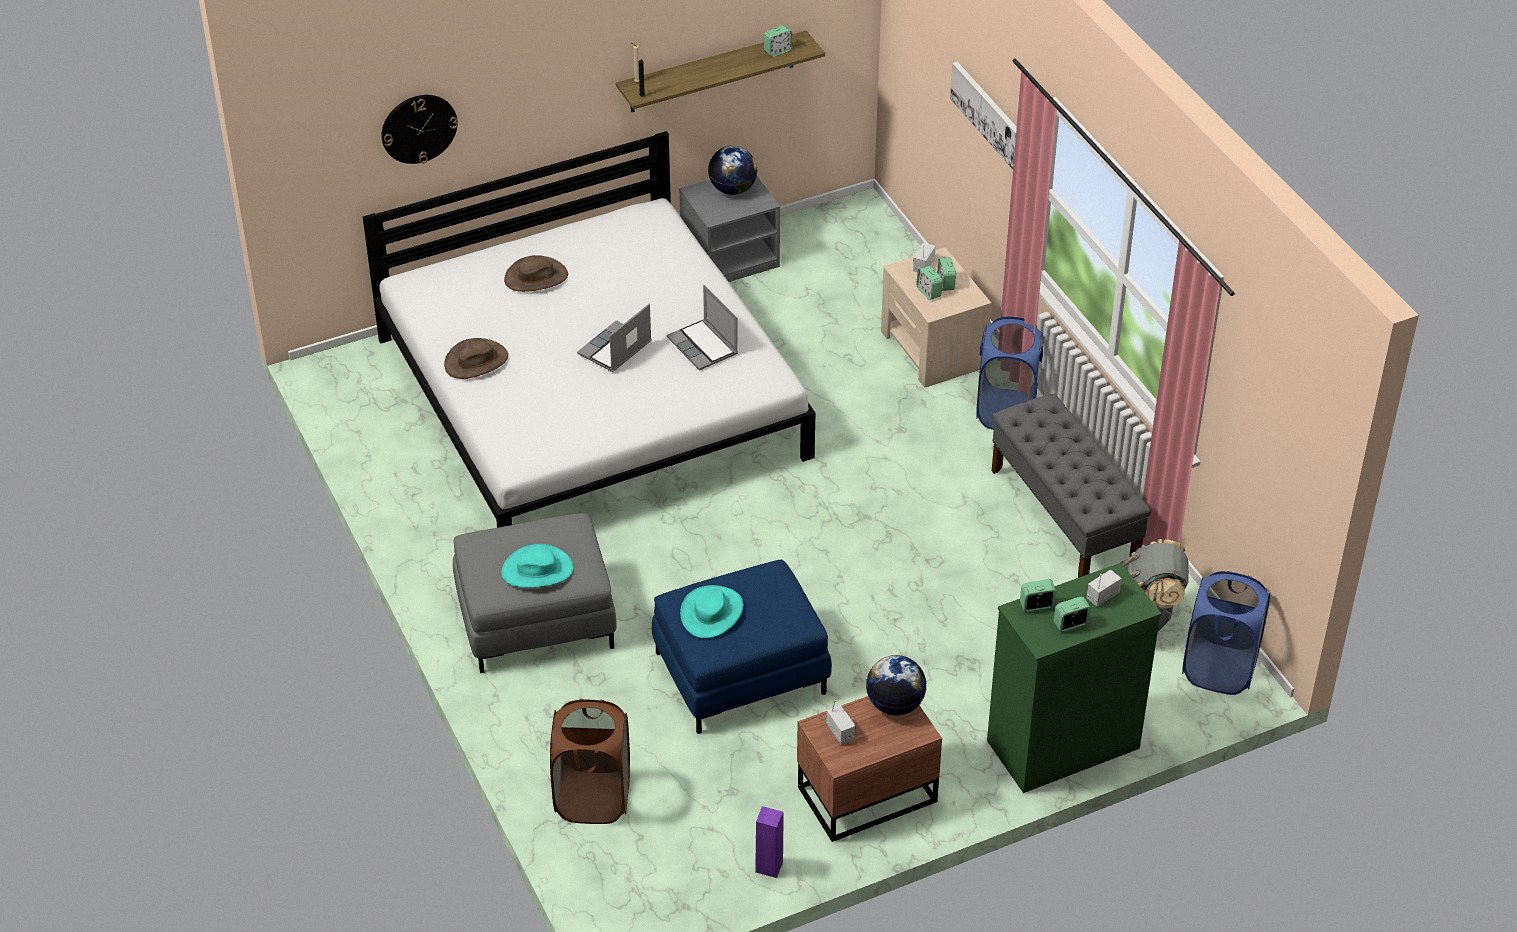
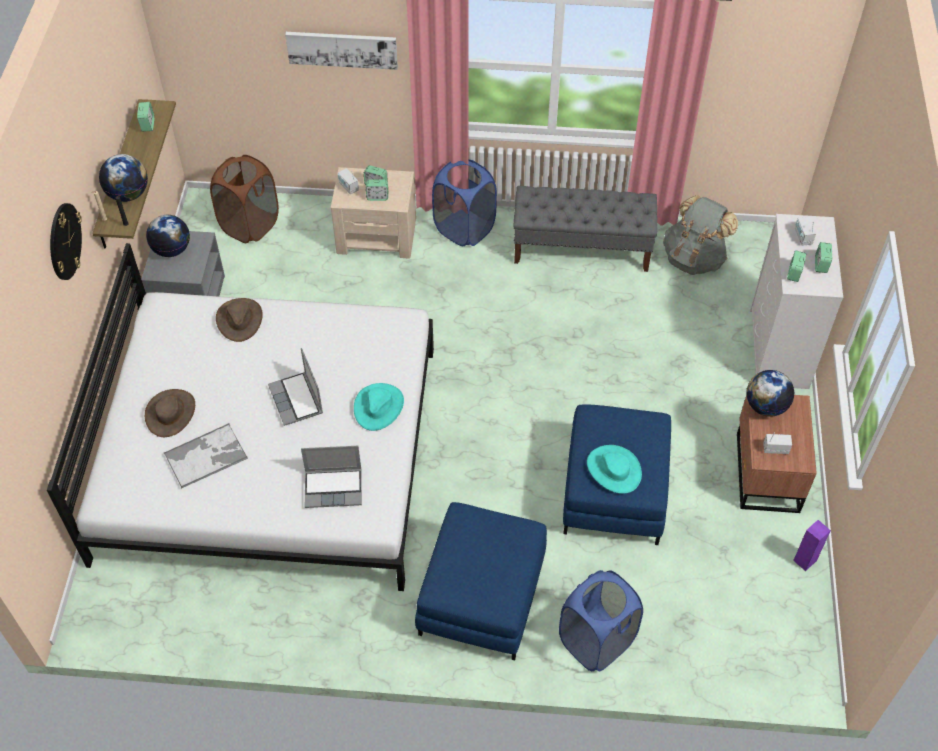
camera: 60 degrees left, 10 degrees up
wall clock [381,95,458,164] -> wall clock moved to [50,203,82,280]
brown hat [444,338,508,379] -> brown hat moved to [216,298,263,342]
grey ottoman [453,513,616,673] -> blue ottoman [415,502,547,661]
turquoise hat [502,544,574,588] -> turquoise hat moved to [354,383,404,431]
brown laundry basket [550,699,630,824] -> brown laundry basket moved to [210,155,279,243]
laptop [667,285,738,370] -> laptop moved to [301,446,362,508]
green dresser [987,563,1162,793] -> white dresser [750,214,843,389]
blue laundry basket [1182,571,1270,695] -> blue laundry basket moved to [559,570,643,671]
none -> globe [99,154,148,202]
none -> tray [164,423,248,488]

